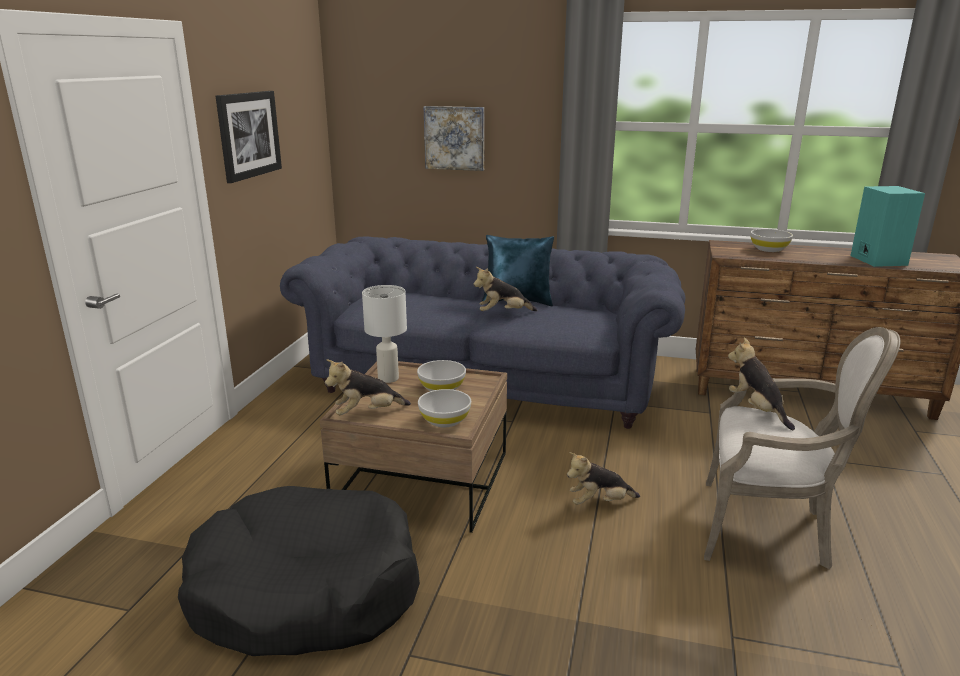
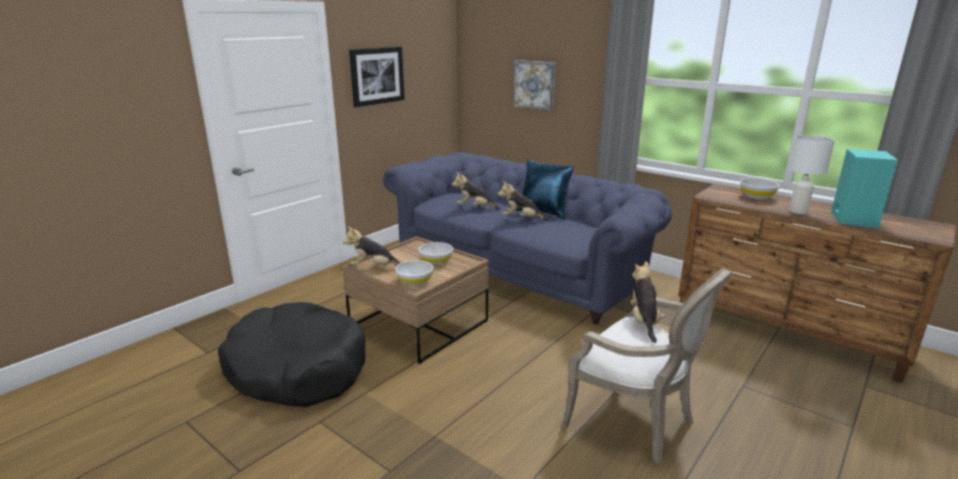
camera: 25 degrees right, 0 degrees up
white table lamp [362,285,407,383] -> white table lamp moved to [789,135,835,214]
plush toy [567,452,640,505] -> plush toy moved to [452,172,500,210]

